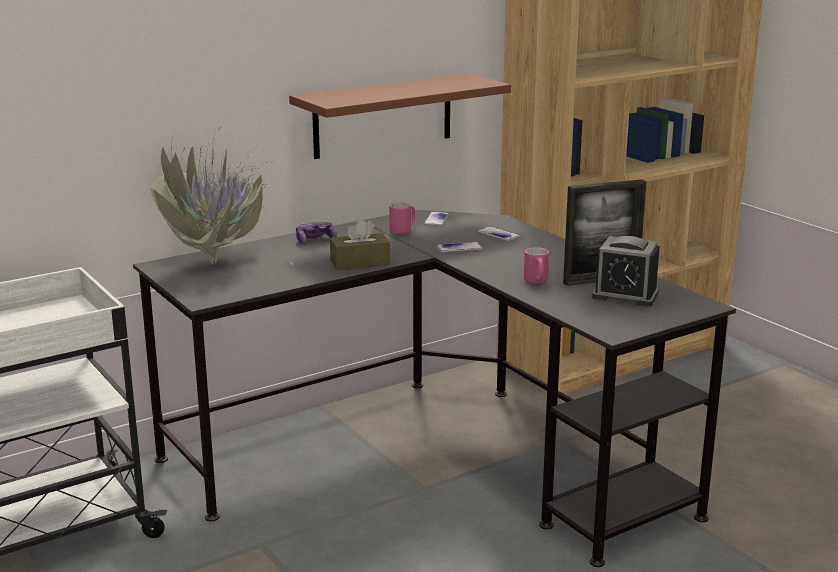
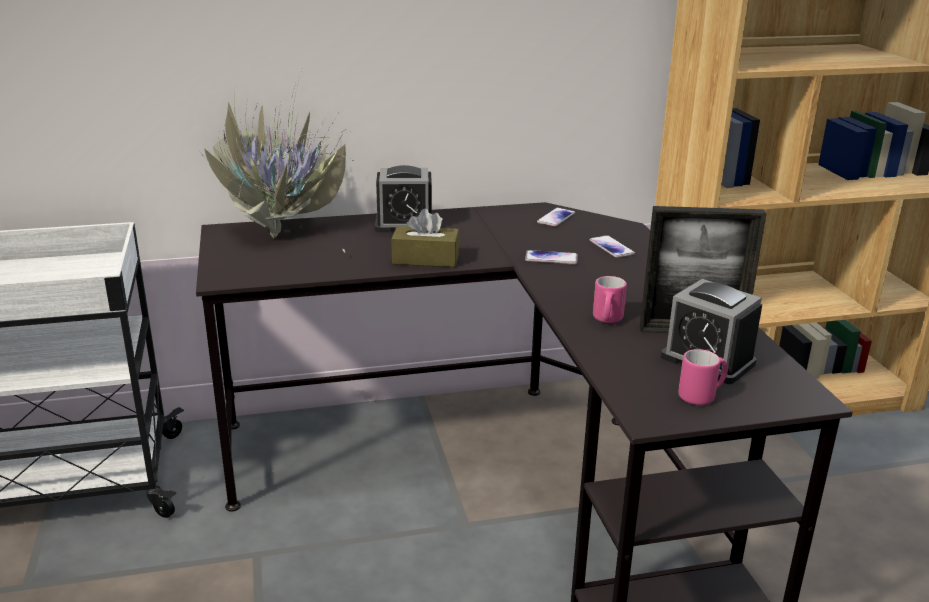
camera: 20 degrees right, 5 degrees up
brown shelf [289,73,511,159] -> none
game controller [296,222,337,244] -> alarm clock [375,165,434,232]
pink mug [389,202,415,234] -> pink mug moved to [678,349,728,405]

